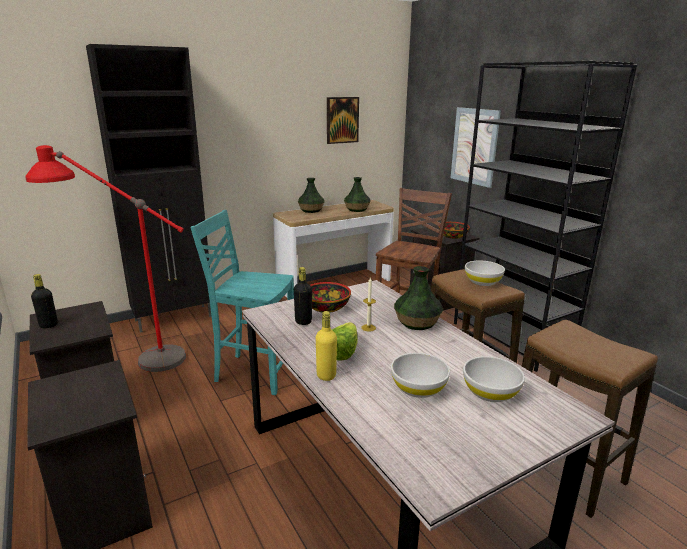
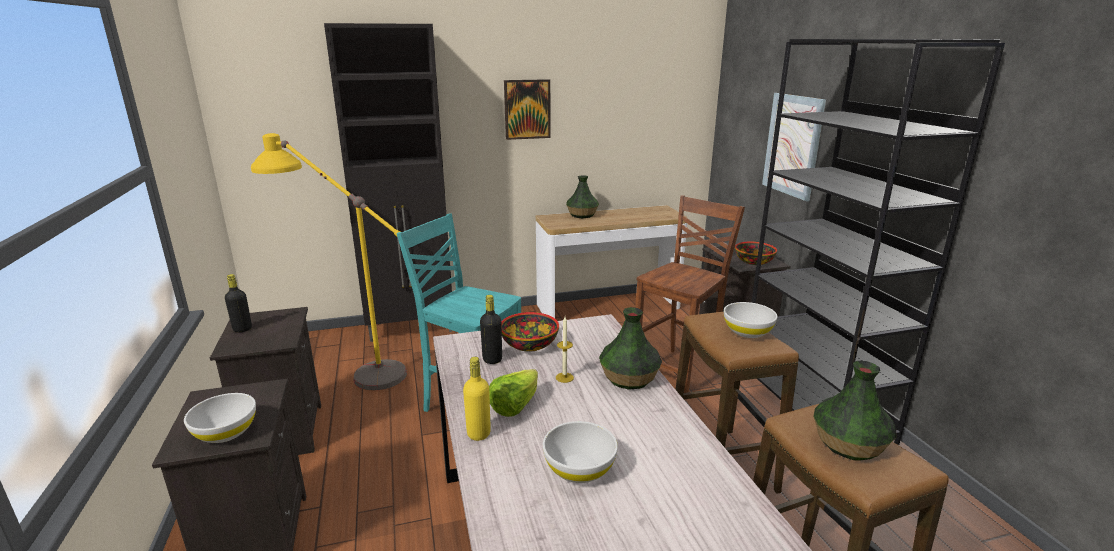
camera: 15 degrees right, 0 degrees up
red floor lamp [25,145,186,372] -> yellow floor lamp [251,133,407,390]
picture [327,97,359,144] -> picture moved to [504,79,551,140]
vase [344,177,371,212] -> vase moved to [813,361,896,461]
white bowl [463,356,525,402] -> white bowl moved to [184,393,256,443]

